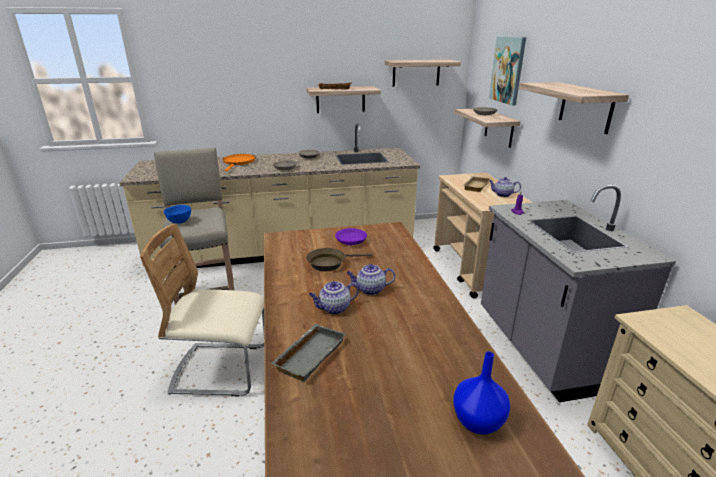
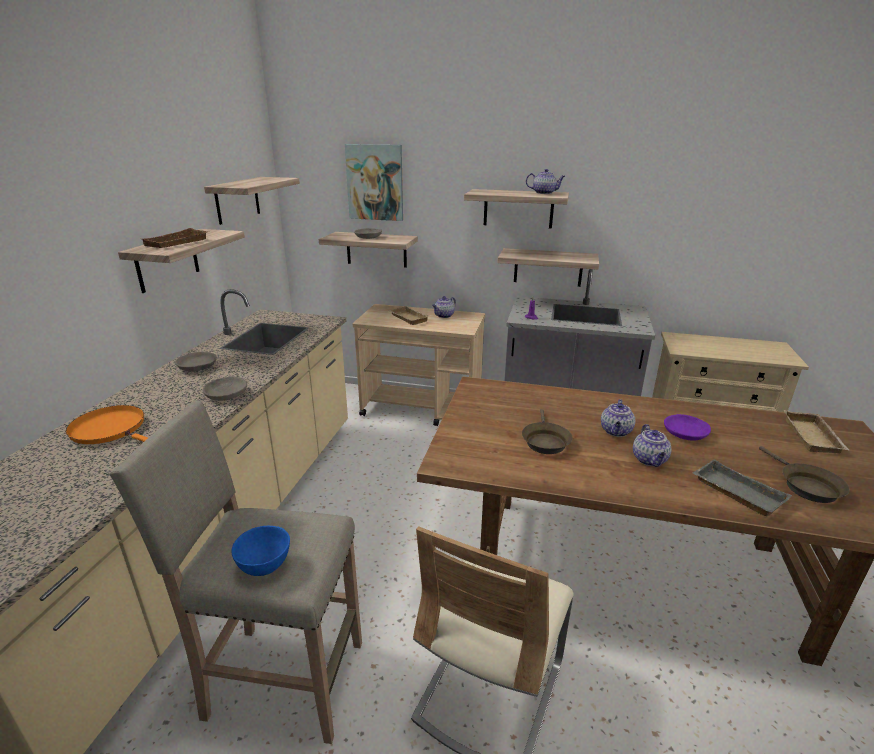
camera: 65 degrees left, 0 degrees up
purple bowl [335,228,367,245] -> purple bowl moved to [664,414,711,441]
blue vase [453,352,510,435] -> beige tray [784,410,850,453]
none -> shelf [497,248,599,287]
none -> teapot [526,169,565,194]
none -> brown frying pan [759,446,850,503]

